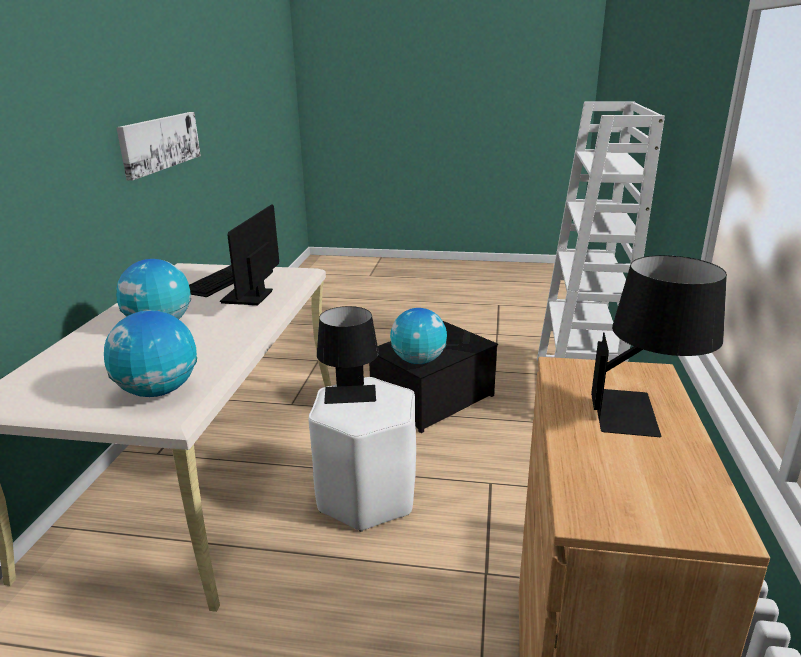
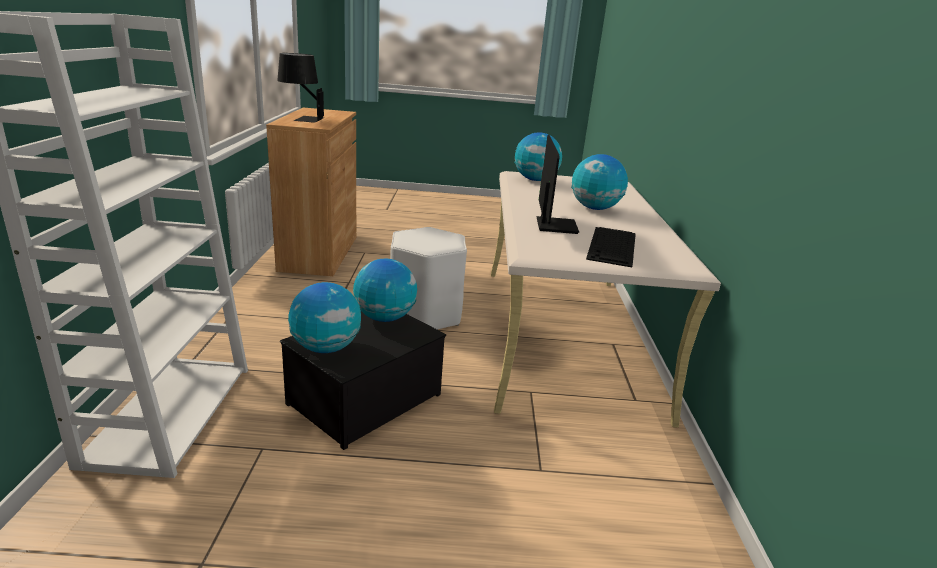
camera: 170 degrees right, 0 degrees up
picture [116,112,201,181] -> none
black table lamp [317,306,379,404] -> none
none -> globe [288,282,361,353]

